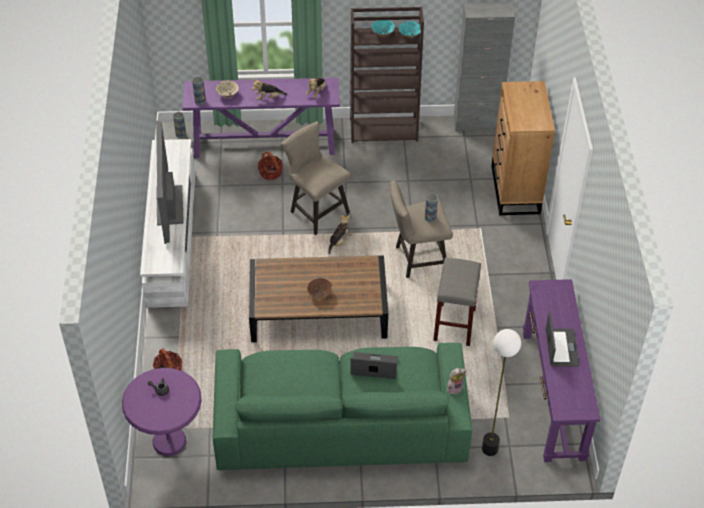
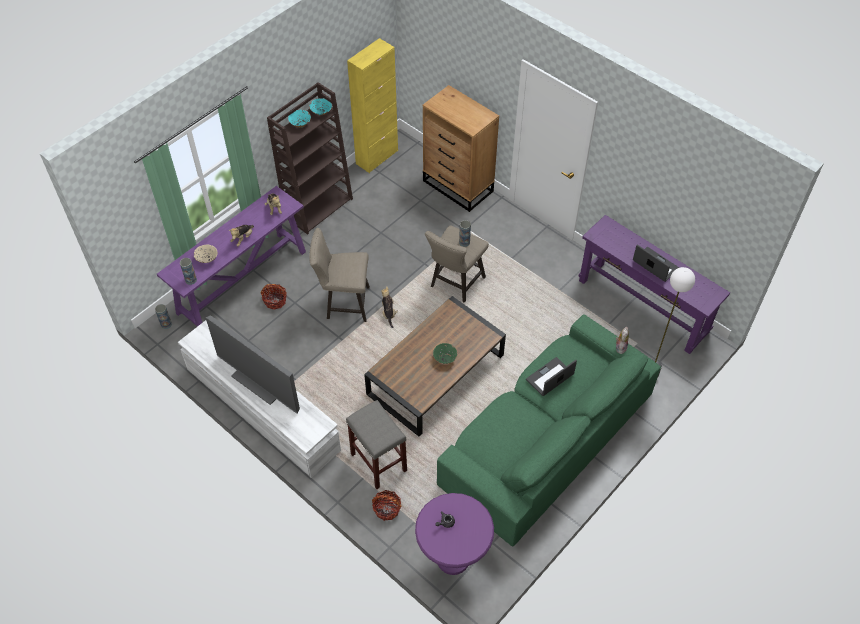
camera: 45 degrees left, 5 degrees up
brown bowl [307,278,333,299] -> green bowl [433,343,457,364]
grey stool [433,258,481,346] -> grey stool moved to [346,400,407,489]
grey cabinet [454,3,515,131] -> yellow cabinet [347,38,398,173]

